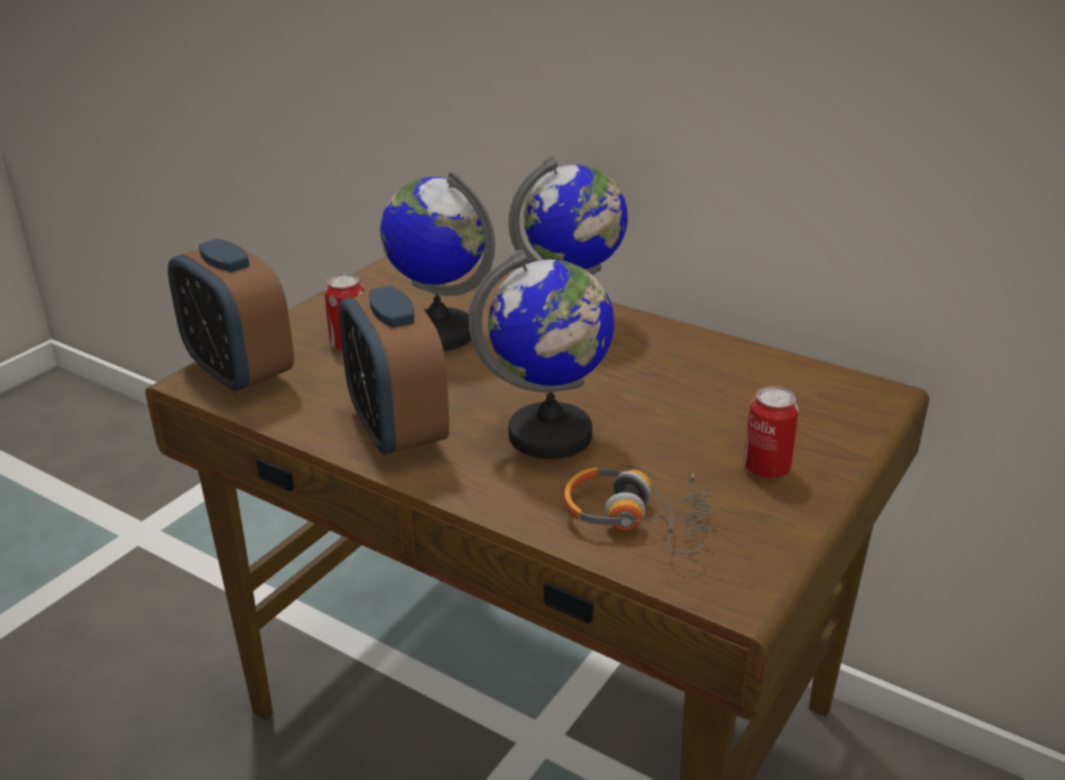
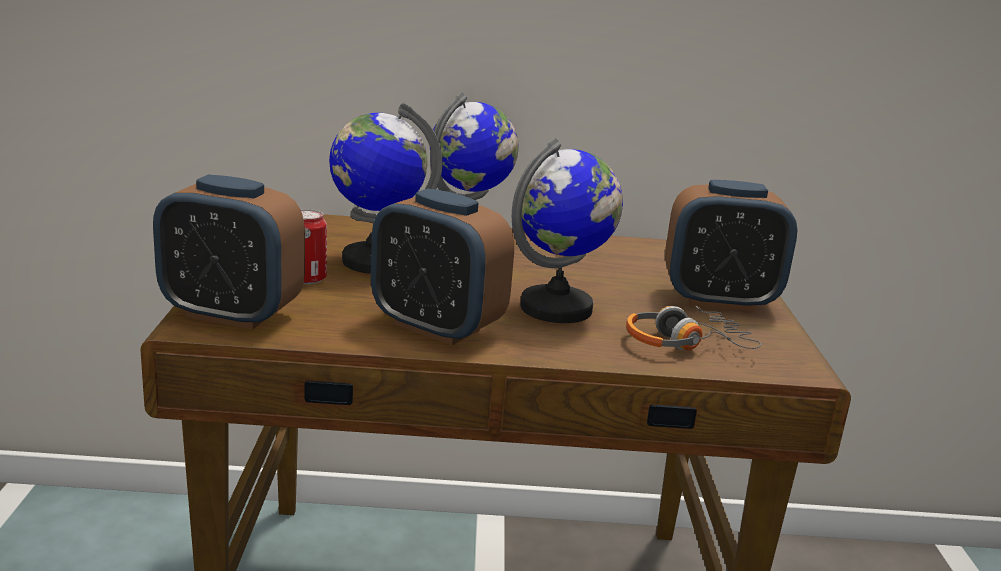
camera: 35 degrees left, 10 degrees down
can [744,386,799,479] -> alarm clock [665,180,797,311]

